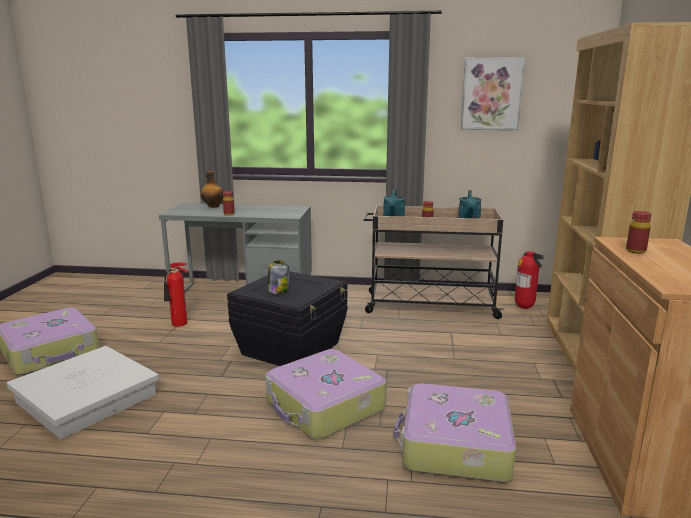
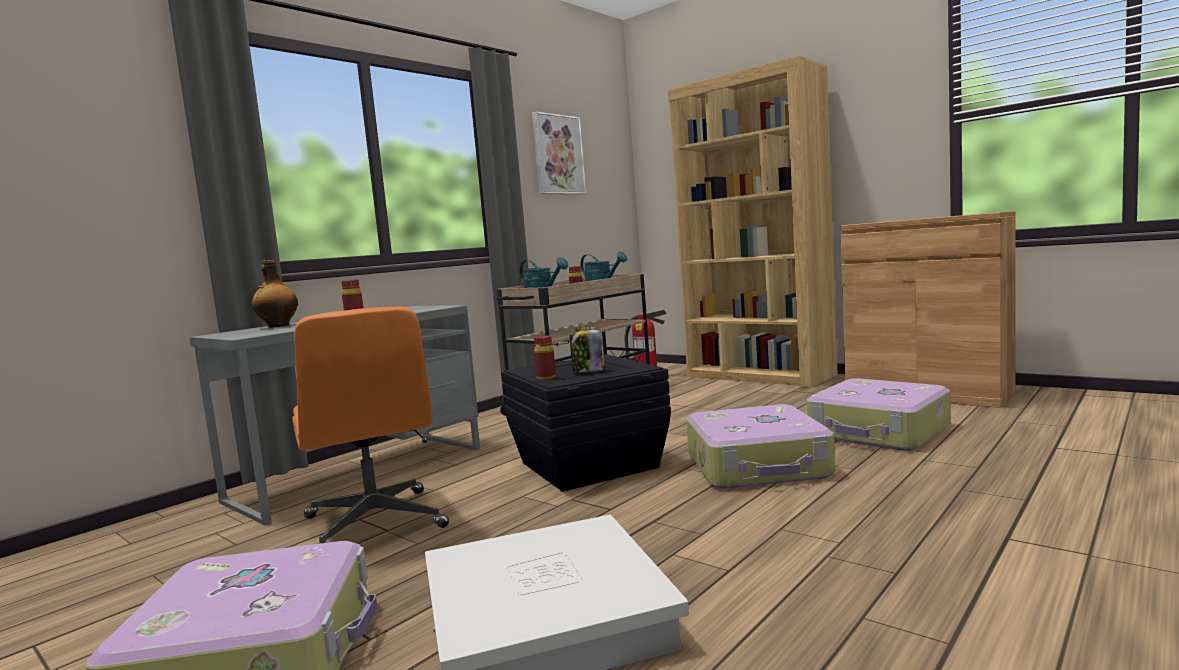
camera: 55 degrees left, 10 degrees down
fire extinguisher [164,262,189,327] -> orange office chair [292,307,449,544]
red bottle [626,211,652,254] -> red bottle moved to [534,335,556,380]

